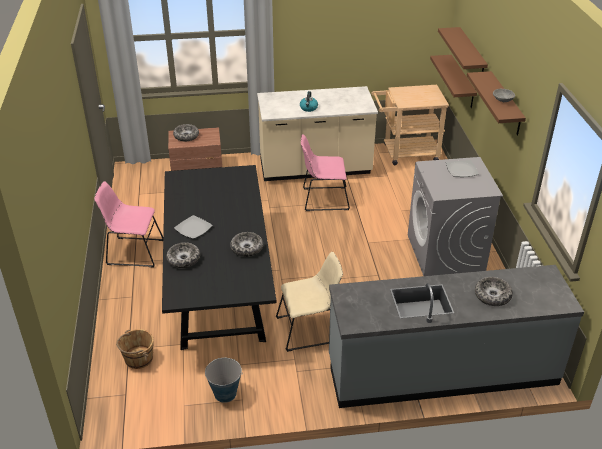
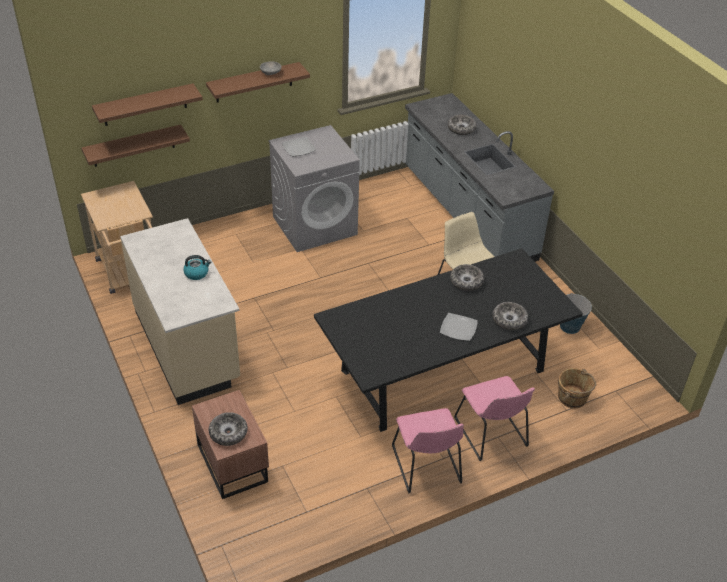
camera: 110 degrees left, 5 degrees up
pink chair [301,134,350,211] -> pink chair moved to [454,376,535,461]

